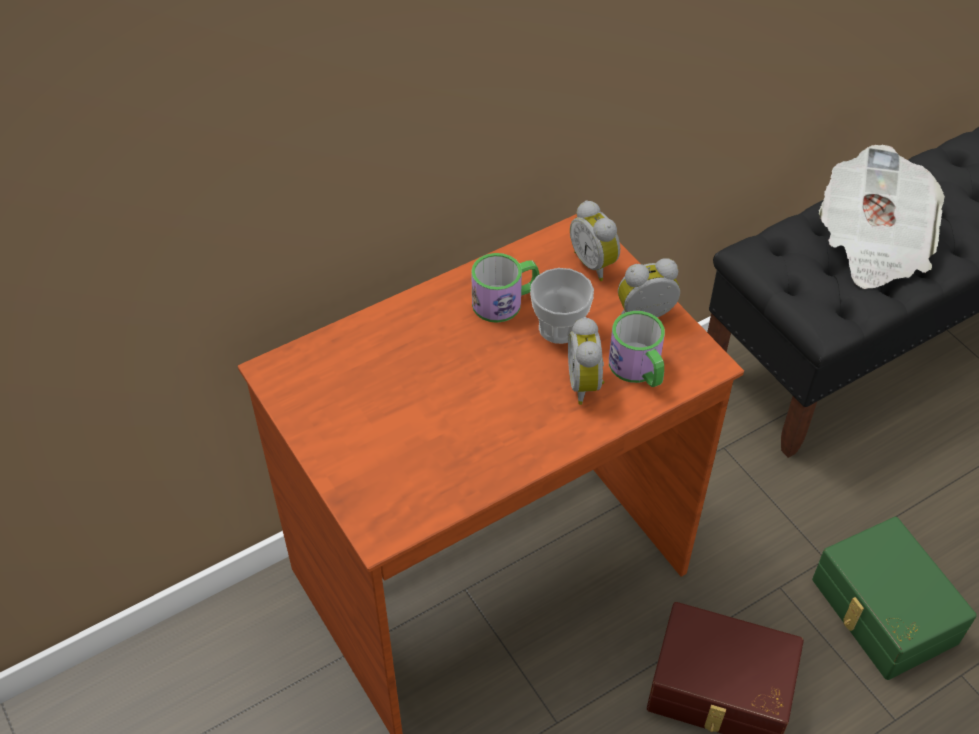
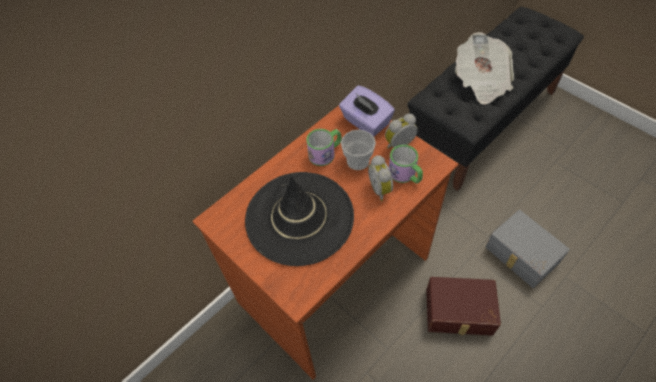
camera: 10 degrees left, 5 degrees up
alarm clock [570,200,620,281] -> purple tissue box [339,85,395,137]
green storage box [812,517,977,680] -> grey storage box [486,210,570,288]
none -> black hat [245,172,354,266]

